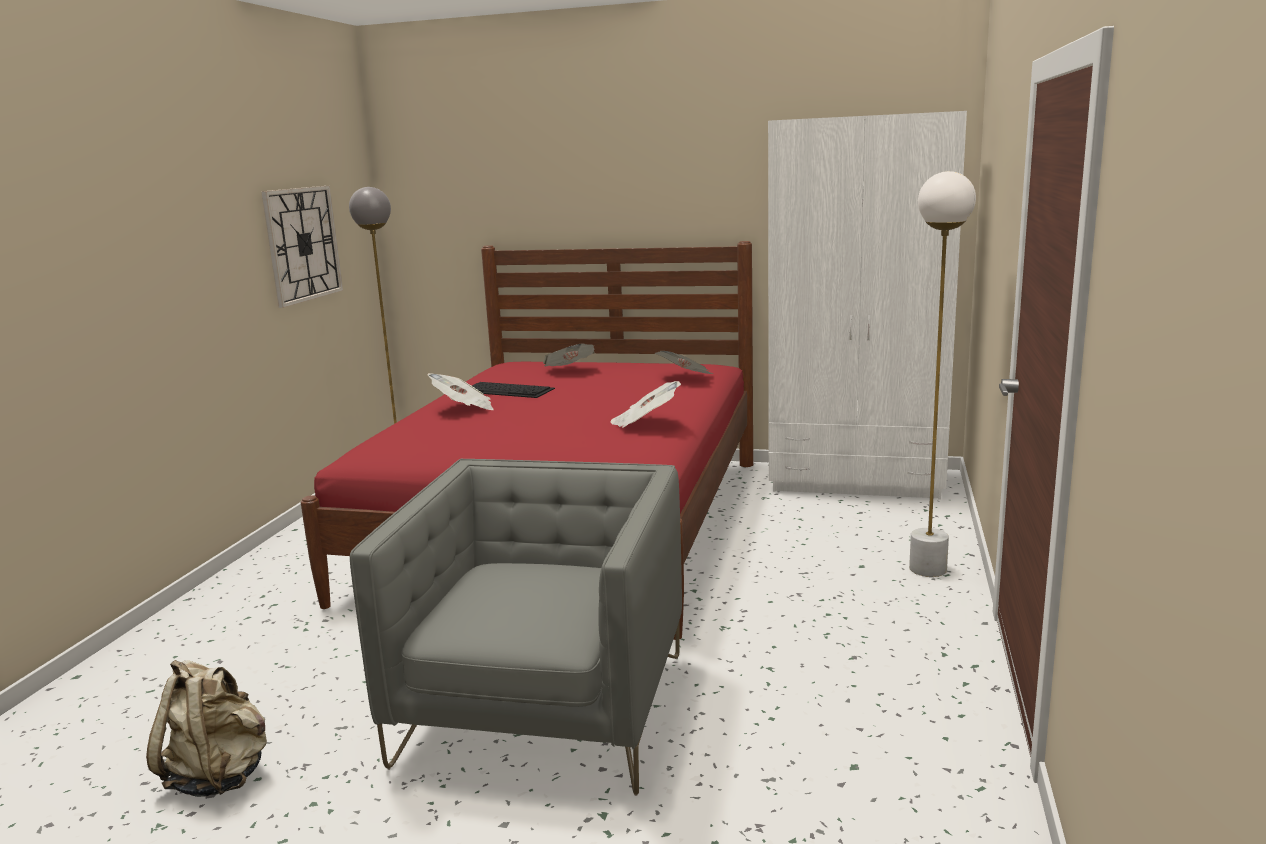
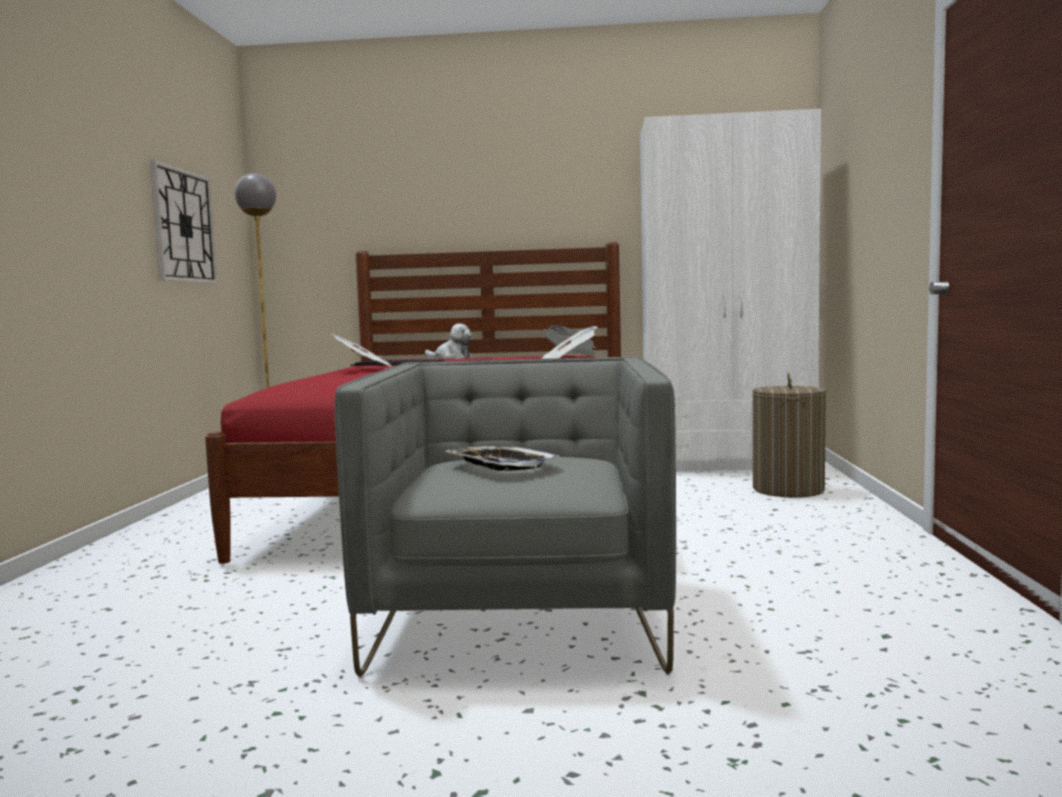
camera: 10 degrees left, 10 degrees down
beige backpack [146,660,267,797] -> none
newspaper [543,344,594,366] -> plush toy [425,324,472,359]
white floor lamp [909,171,976,577] -> none
none -> tray [446,446,560,471]
none -> laundry basket [752,373,826,497]

